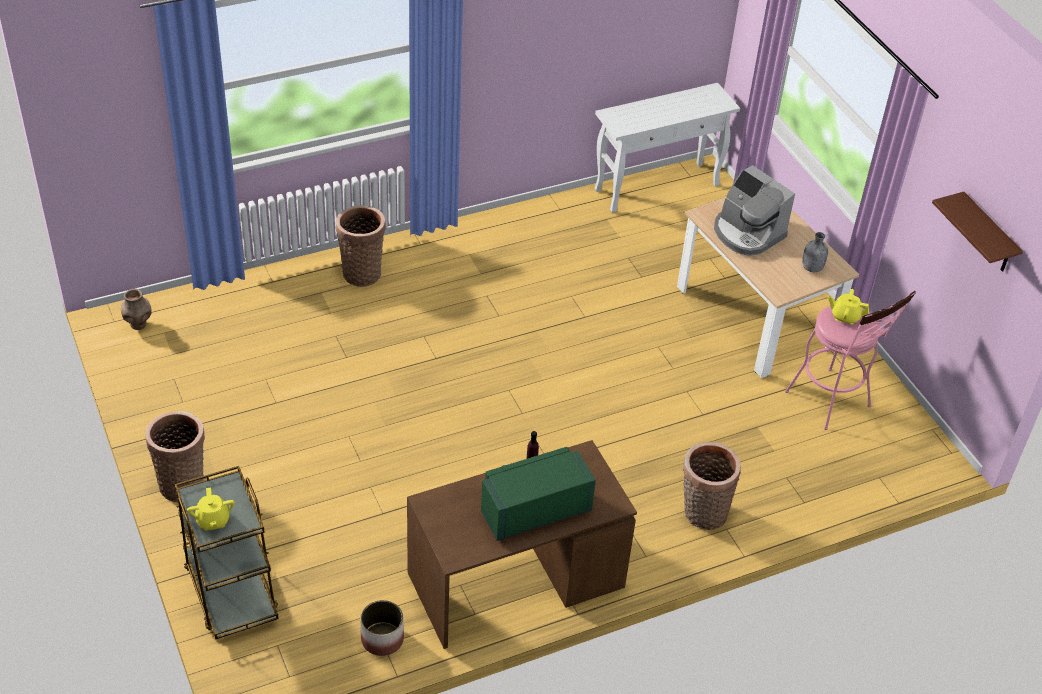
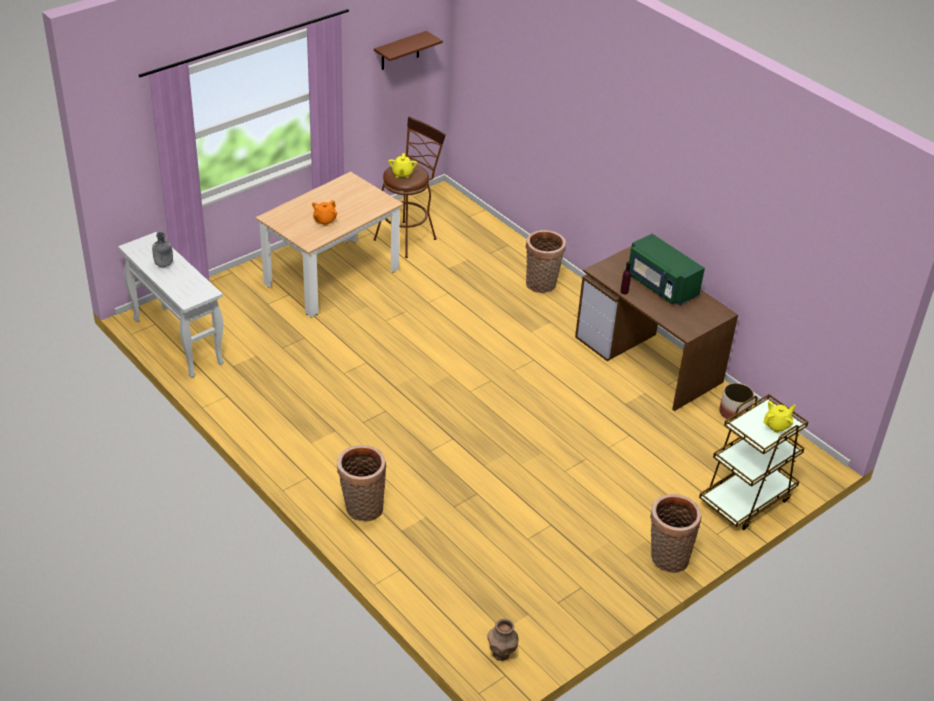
camera: 105 degrees left, 5 degrees down
coffee machine [714,165,795,256] -> orange teapot [312,200,337,226]
pink stool [785,291,916,430] -> brown stool [373,117,446,258]
grey bottle [802,232,828,272] -> grey bottle moved to [152,232,173,267]

